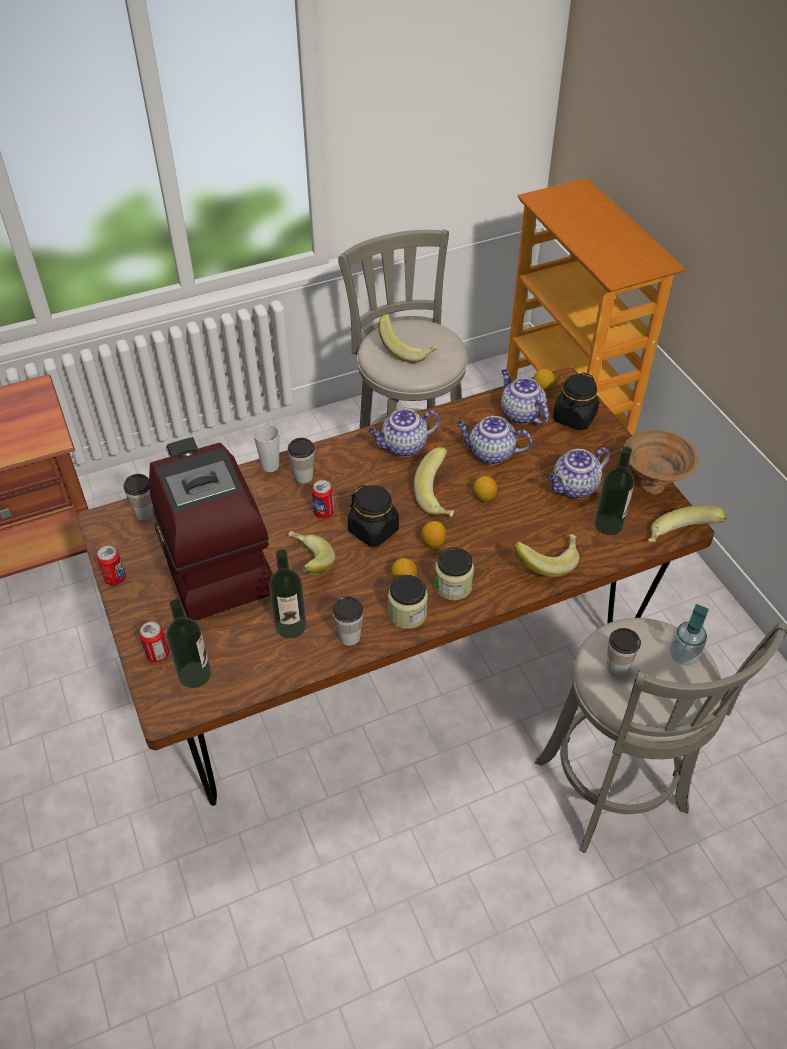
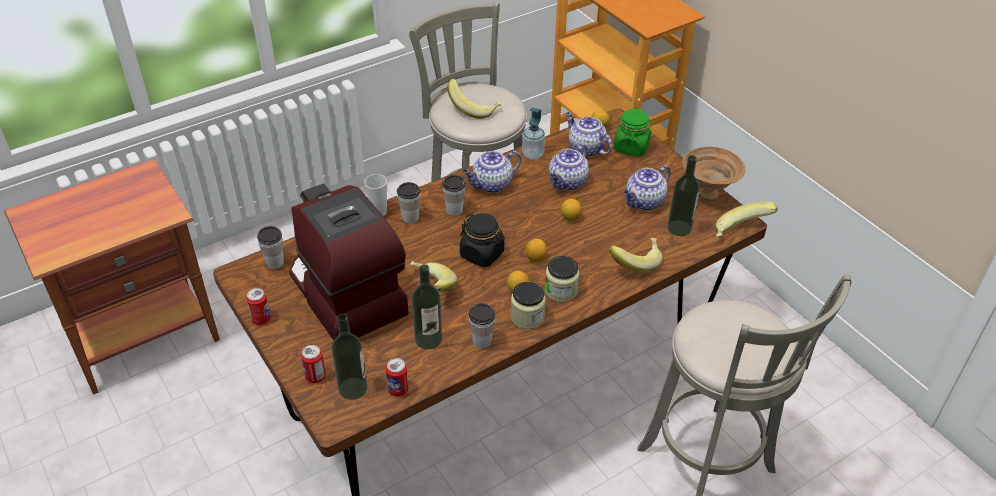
camera: 10 degrees left, 5 degrees down
can [312,480,334,519] -> can moved to [386,358,409,397]
banana [414,447,454,517] -> none
teapot [456,416,532,464] -> teapot turned 60 degrees counterclockwise [549,144,589,190]
black jar [553,372,599,430] -> green jar [614,108,651,157]
cup [606,628,641,676] -> cup moved to [442,175,466,216]
soap dispenser [670,604,709,665] -> soap dispenser moved to [522,108,545,160]

